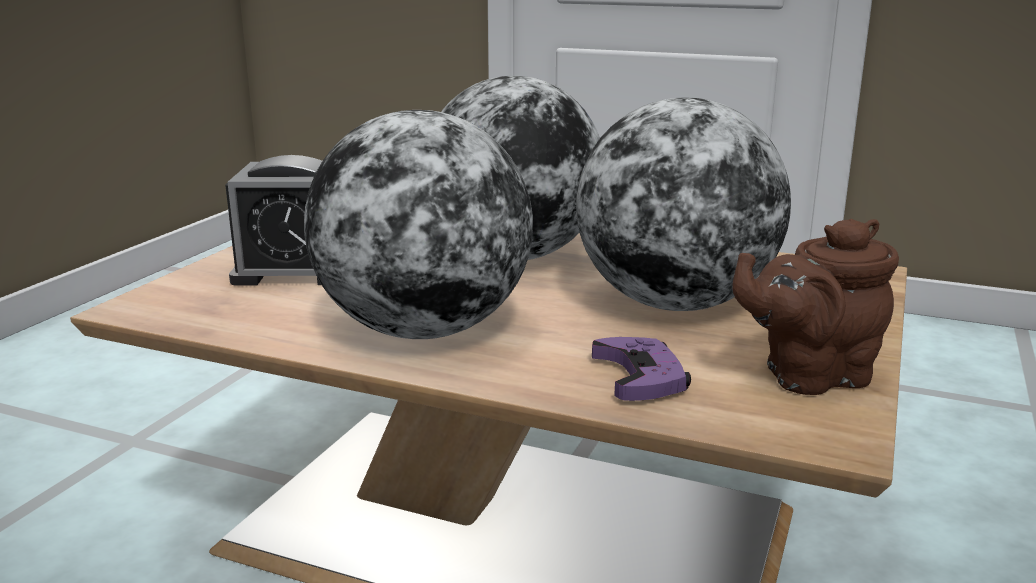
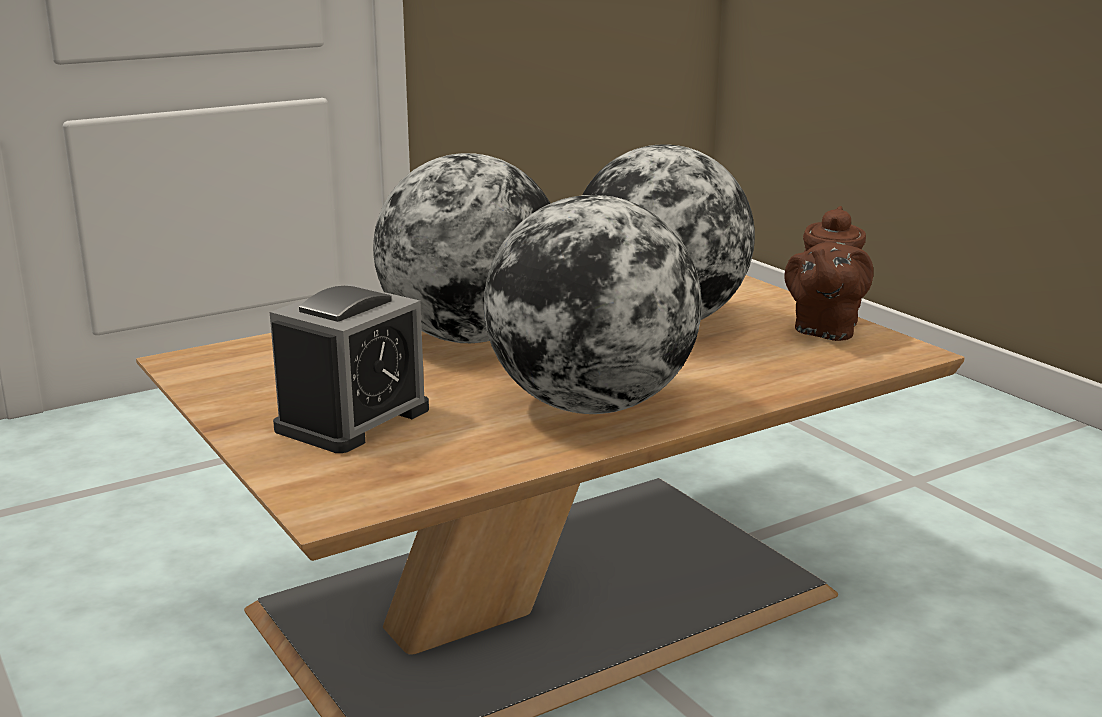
camera: 55 degrees left, 0 degrees up
purple game controller [592,337,691,401] -> none

